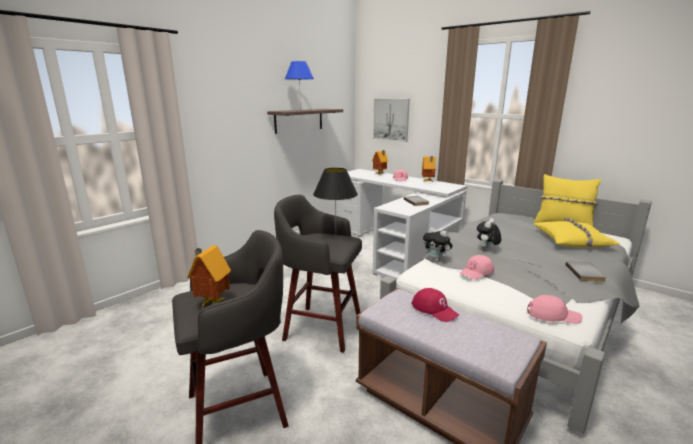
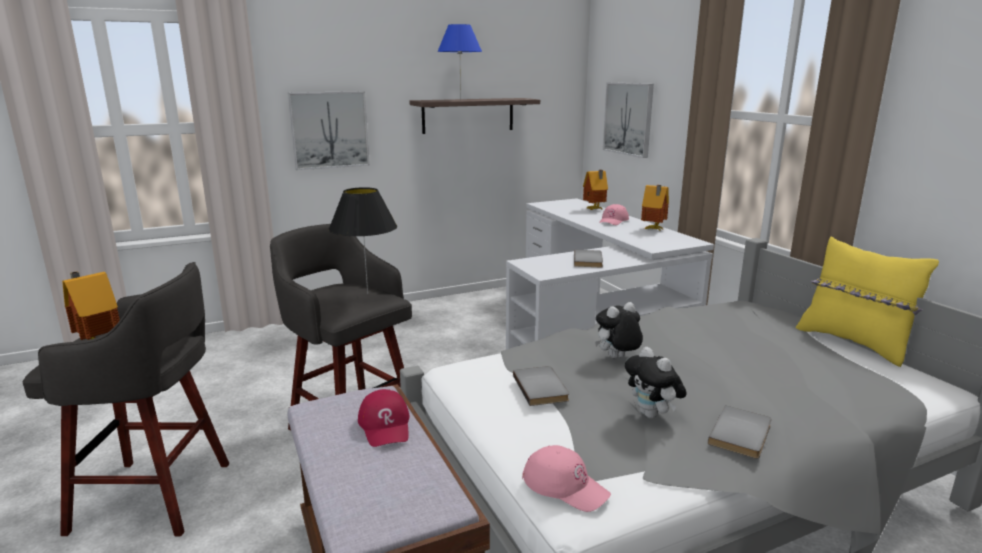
camera: 25 degrees right, 0 degrees up
plush toy [423,228,453,262] -> plush toy moved to [625,347,687,419]
pink cap [459,255,494,280] -> grey book [513,366,569,406]
yellow pillow [534,218,620,247] -> none
none -> picture [288,91,370,170]

